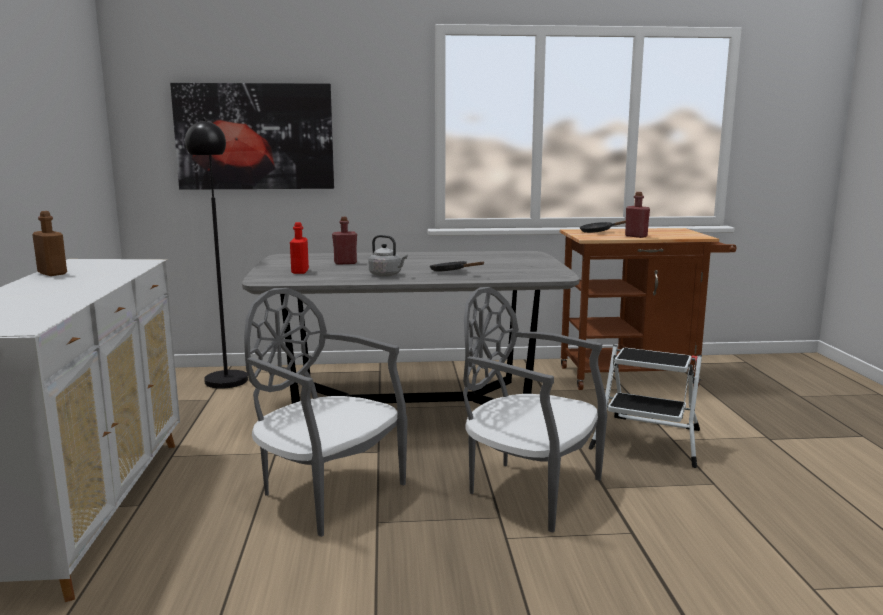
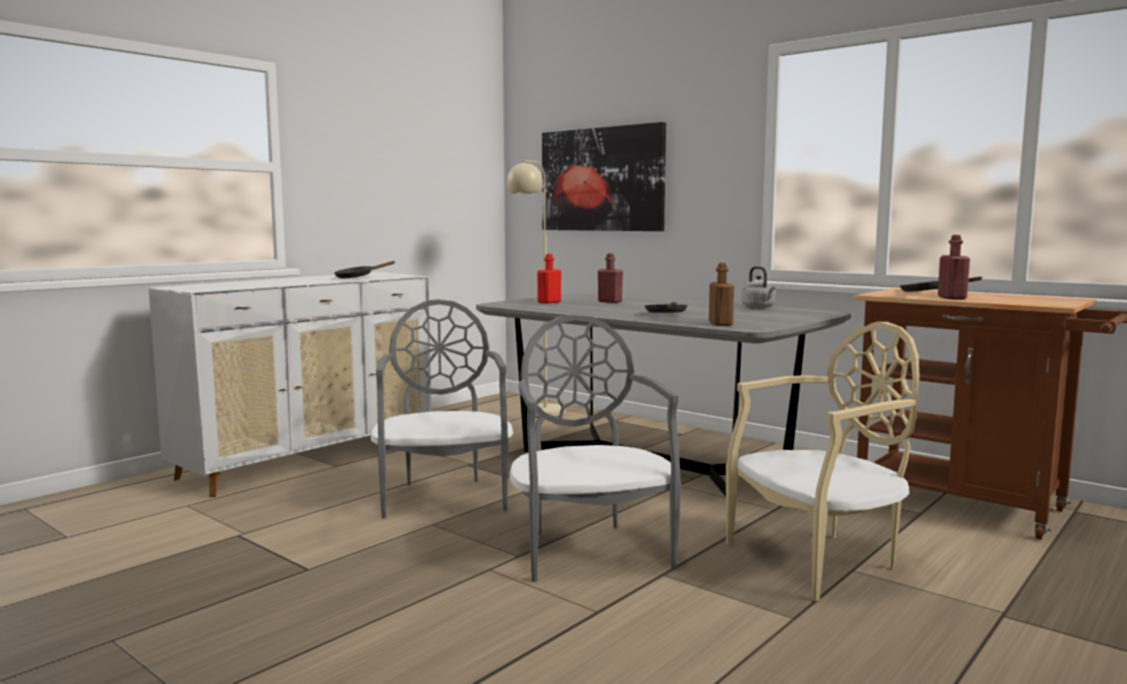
camera: 45 degrees right, 5 degrees down
brown bottle [32,211,67,276] -> brown bottle moved to [709,263,734,326]
black floor lamp [185,118,248,389] -> beige floor lamp [507,160,565,418]
grey kettle [369,235,408,277] -> grey kettle moved to [741,266,776,308]
step ladder [589,345,702,468] -> beige chair [726,322,919,601]
none -> black frying pan [334,261,395,278]

